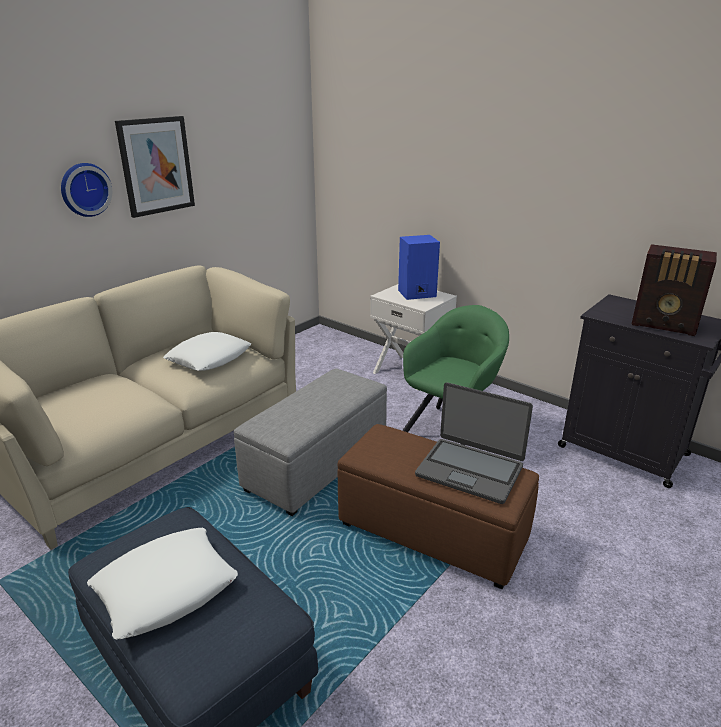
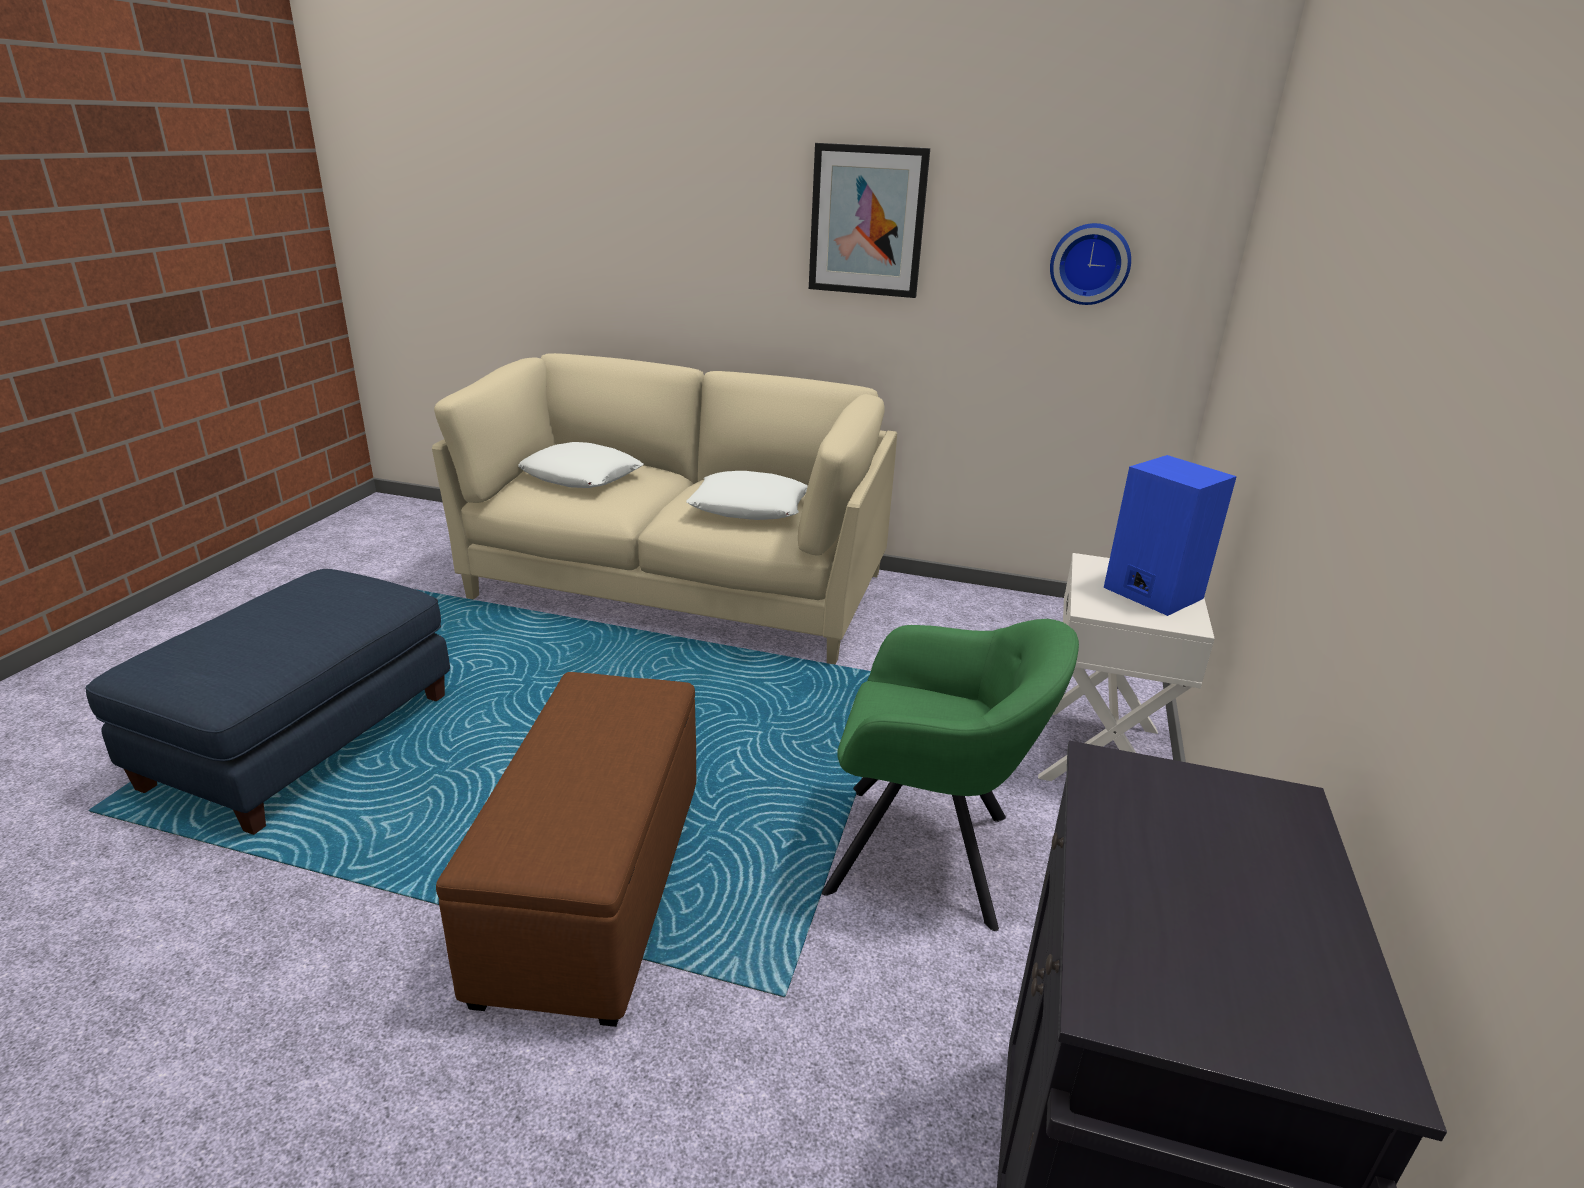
camera: 65 degrees right, 0 degrees up
wall clock [61,163,112,217] -> wall clock moved to [1050,223,1131,305]
white pillow [87,528,238,639] -> white pillow moved to [518,442,644,488]
grey ottoman [234,368,387,516] -> none
laptop [415,382,533,504] -> none
radio [632,244,717,336] -> none

